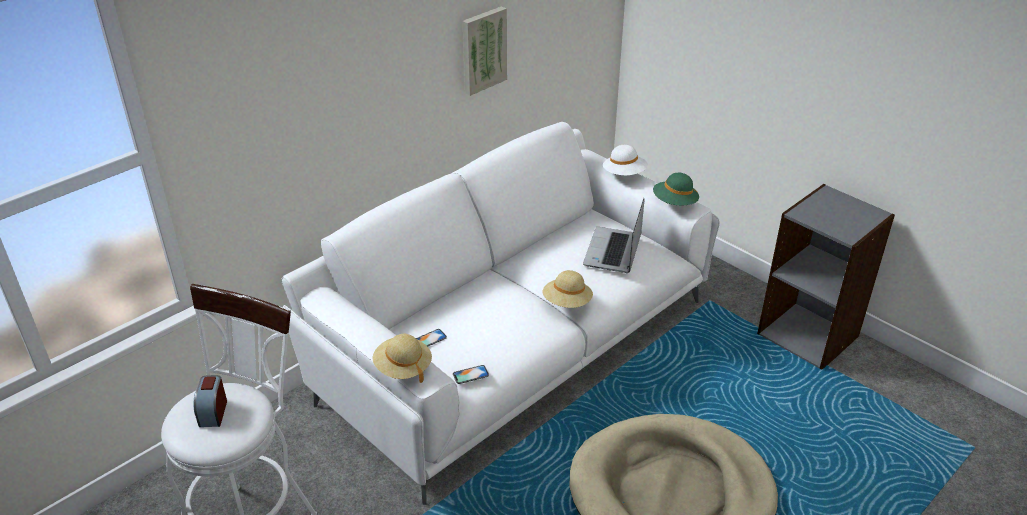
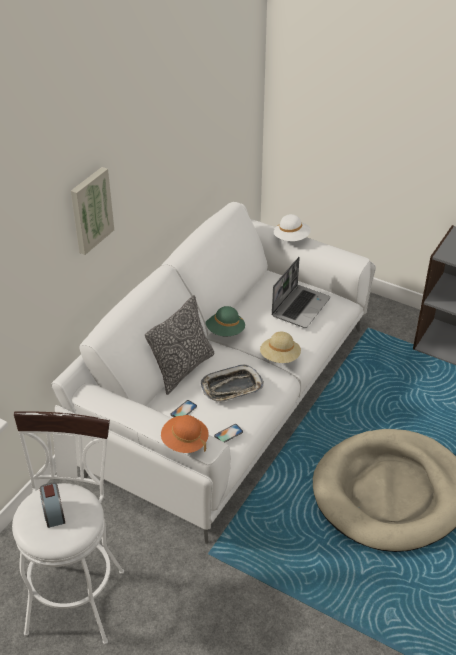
camera: 15 degrees left, 5 degrees up
beige hat [373,334,432,383] -> orange hat [161,415,209,453]
picture [463,6,507,96] -> picture moved to [71,167,114,255]
laptop [583,198,644,273] -> laptop turned 150 degrees counterclockwise [272,257,330,328]
green hat [653,173,699,205] -> green hat moved to [205,306,245,336]
none -> pillow [145,295,214,395]
none -> tray [201,364,264,403]

